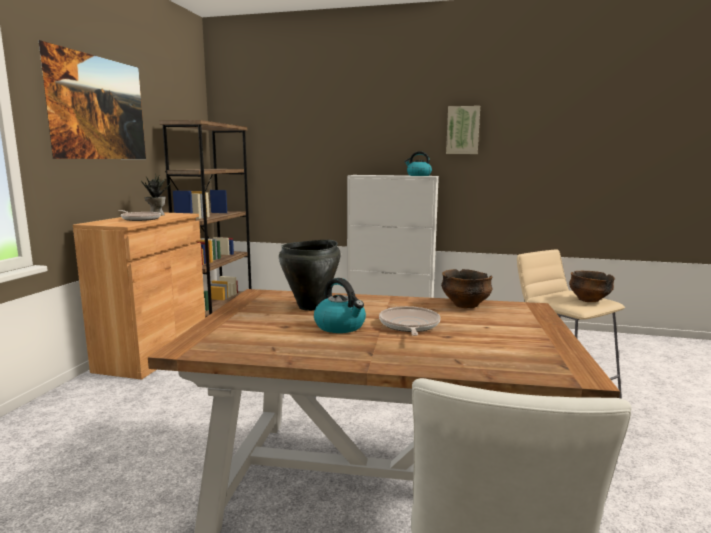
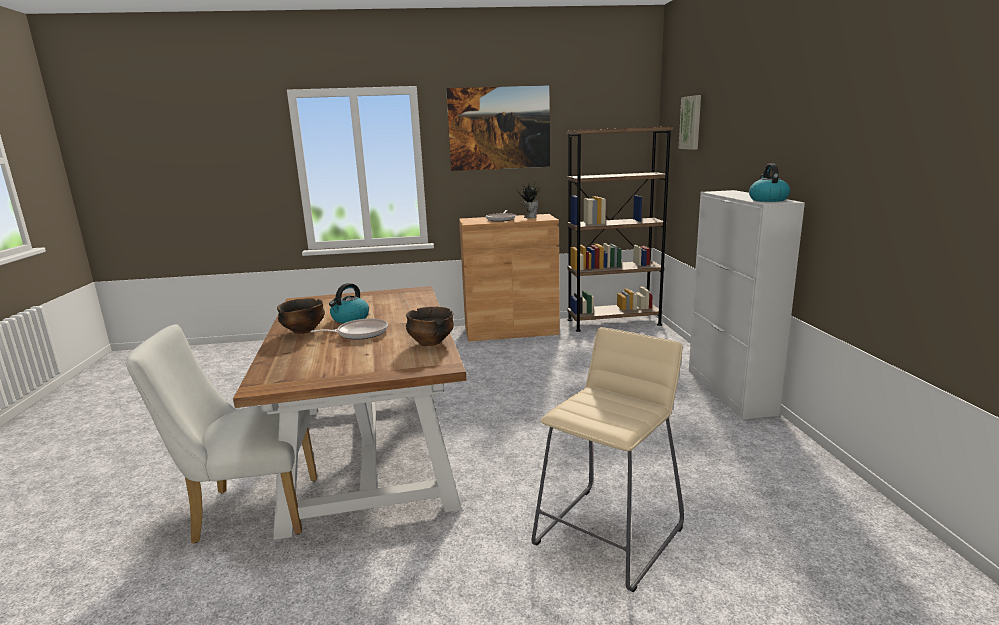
camera: 70 degrees right, 5 degrees up
black cooking pot [279,240,341,311] -> none
picture [446,106,480,154] -> picture moved to [679,95,701,150]
bowl [569,271,615,302] -> bowl moved to [277,298,325,334]

